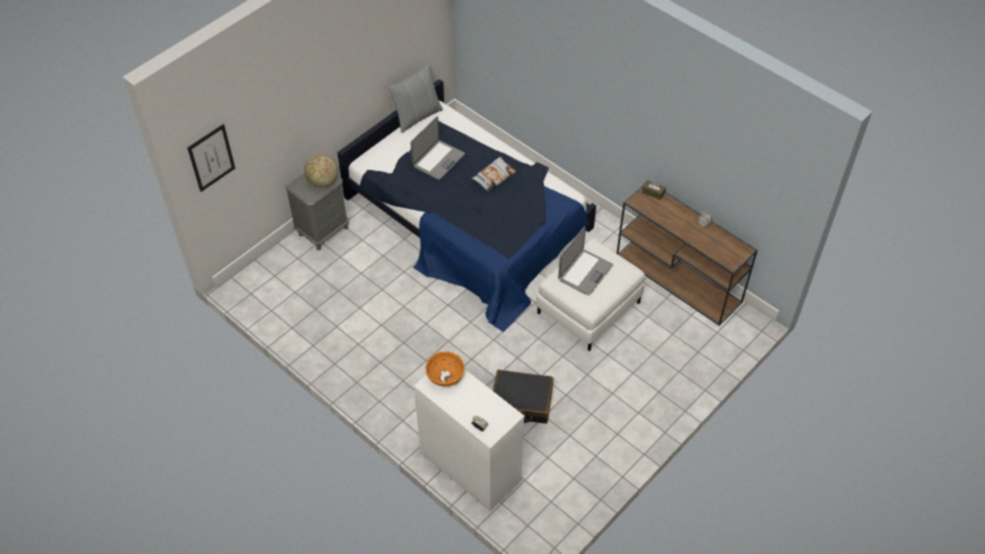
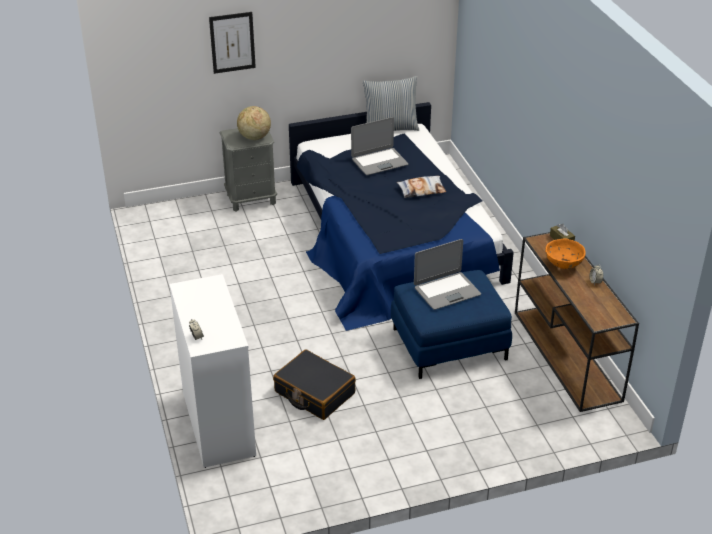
camera: 30 degrees right, 15 degrees down
picture [187,124,235,192] -> picture moved to [209,12,256,74]
orange bowl [426,351,465,386] -> orange bowl moved to [545,239,586,269]
white ottoman [536,238,645,351] -> blue ottoman [391,270,512,379]

